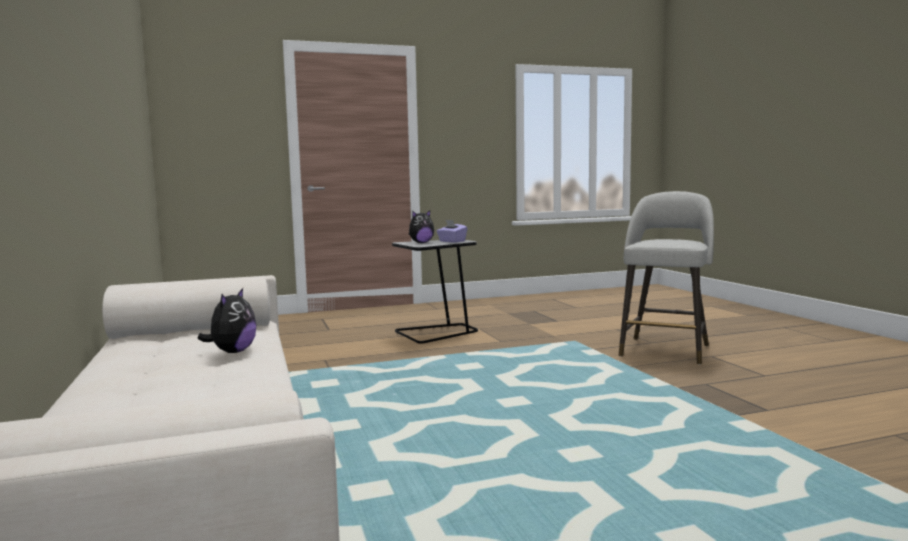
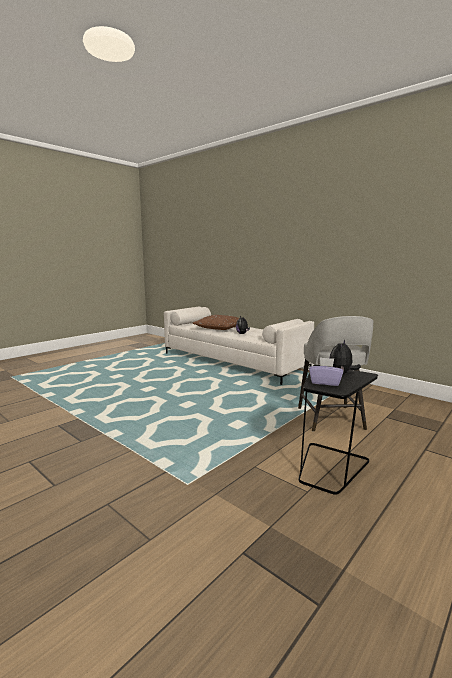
camera: 150 degrees right, 5 degrees up
grey stool [619,191,714,365] -> grey stool moved to [298,316,373,432]
none -> brown pillow [193,315,239,330]

